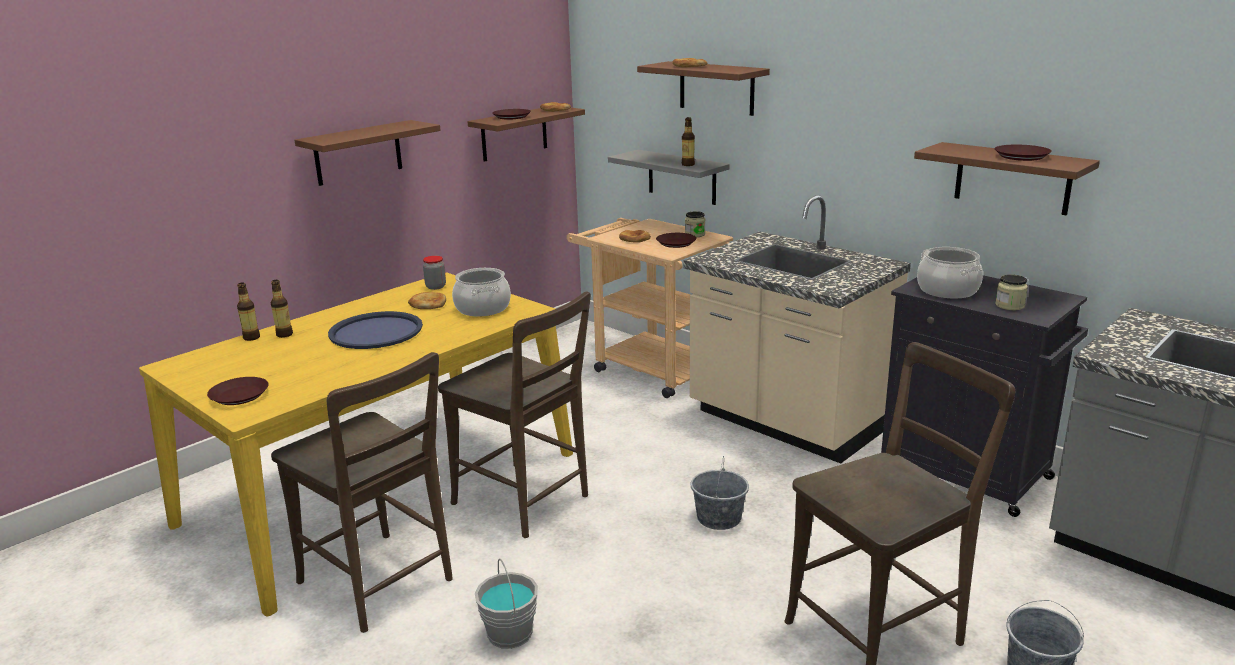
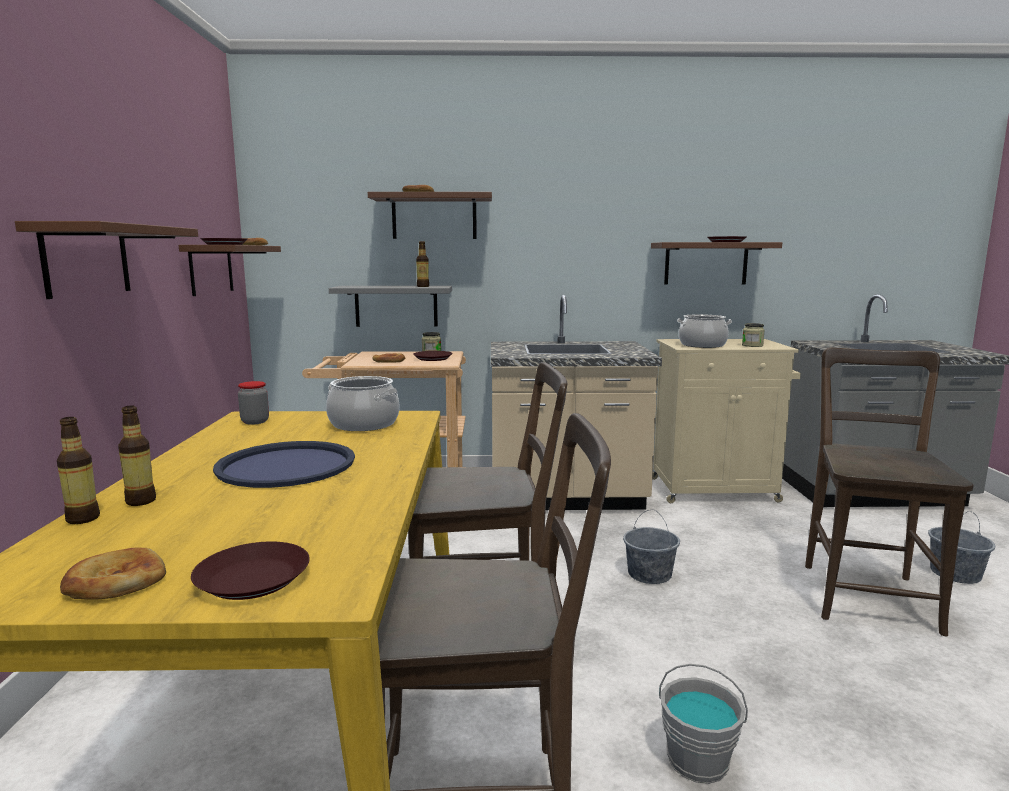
camera: 45 degrees left, 10 degrees down
bread [408,292,446,309] -> bread moved to [60,548,166,600]
black cabinet [881,275,1088,517] -> beige cabinet [652,339,801,503]

